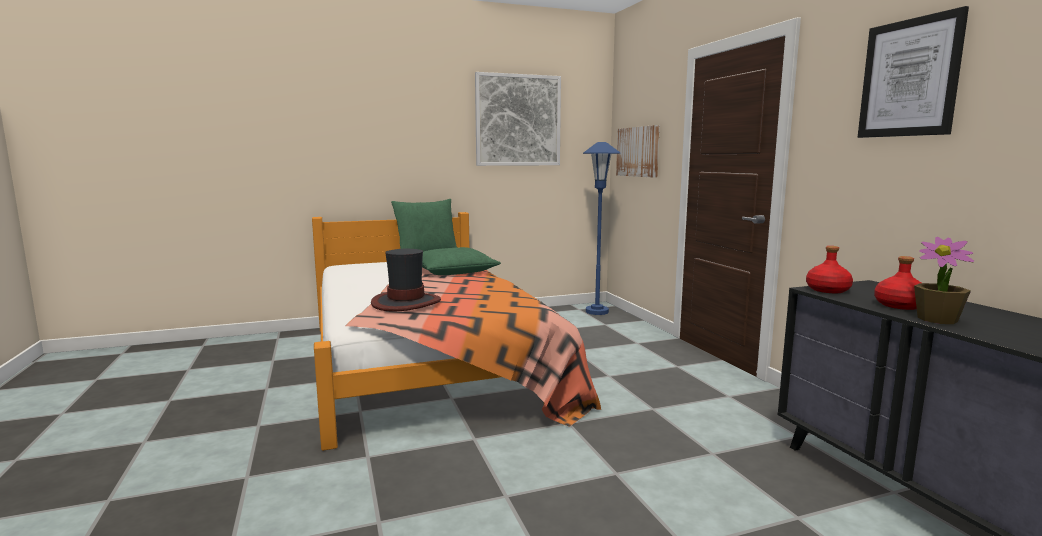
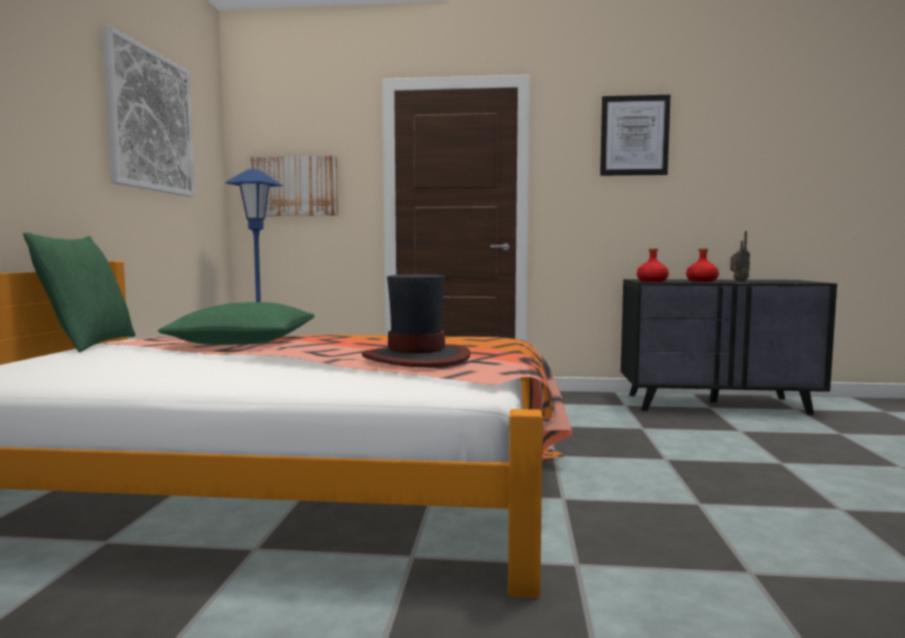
camera: 65 degrees left, 5 degrees down
potted plant [914,237,974,324] -> radio [730,231,750,282]

